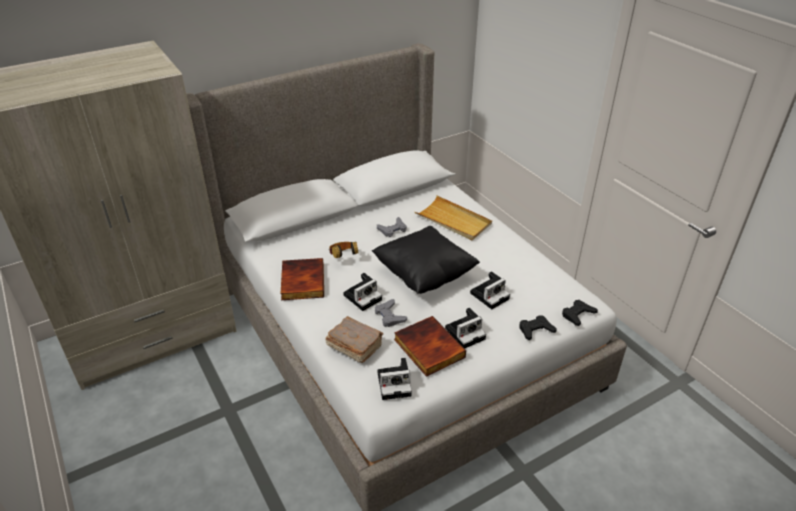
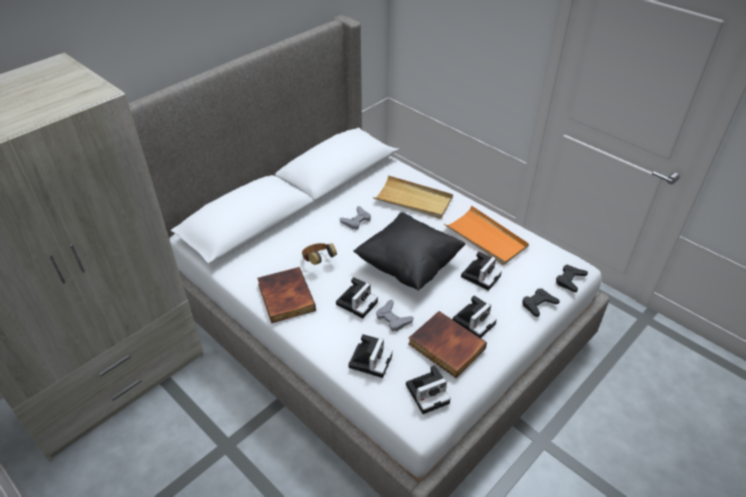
camera: 15 degrees left, 5 degrees up
brown book [326,316,383,363] -> camera [348,334,393,378]
none -> orange tray [444,206,529,265]

